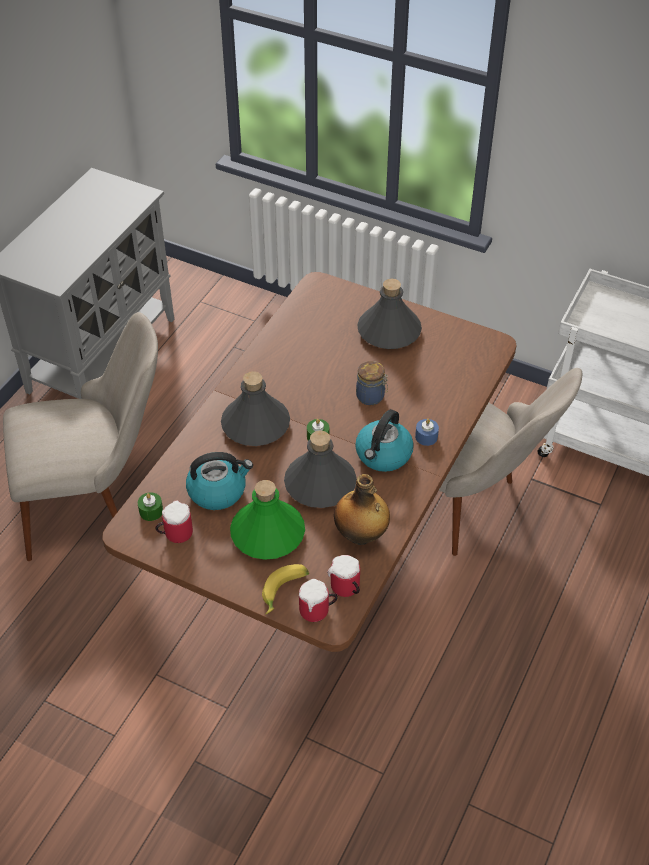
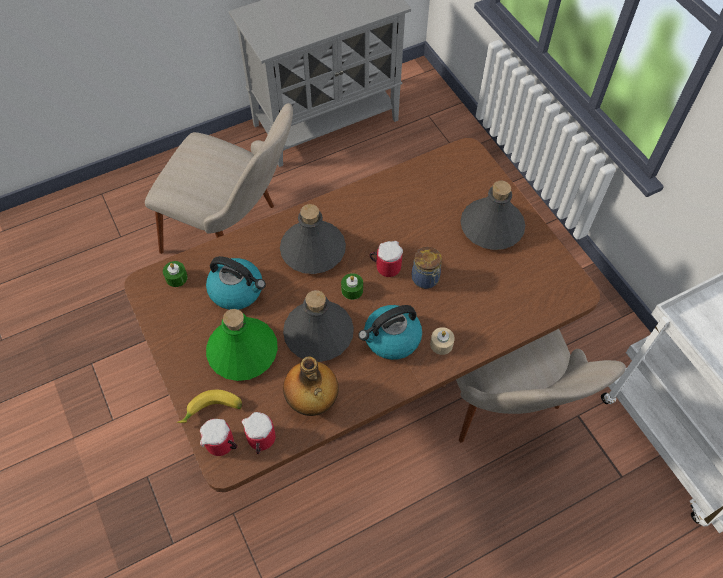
camera: 35 degrees right, 10 degrees up
mug [155,500,193,543] -> mug moved to [369,241,403,277]
blue candle [415,419,439,446] -> beige candle [430,327,455,355]

